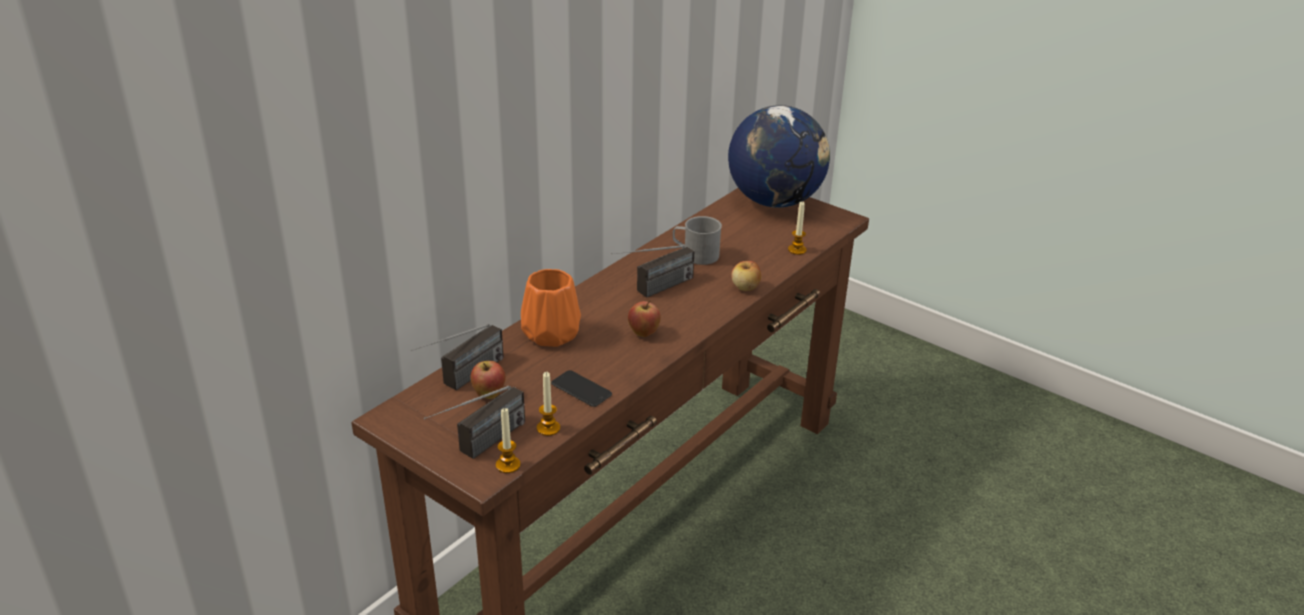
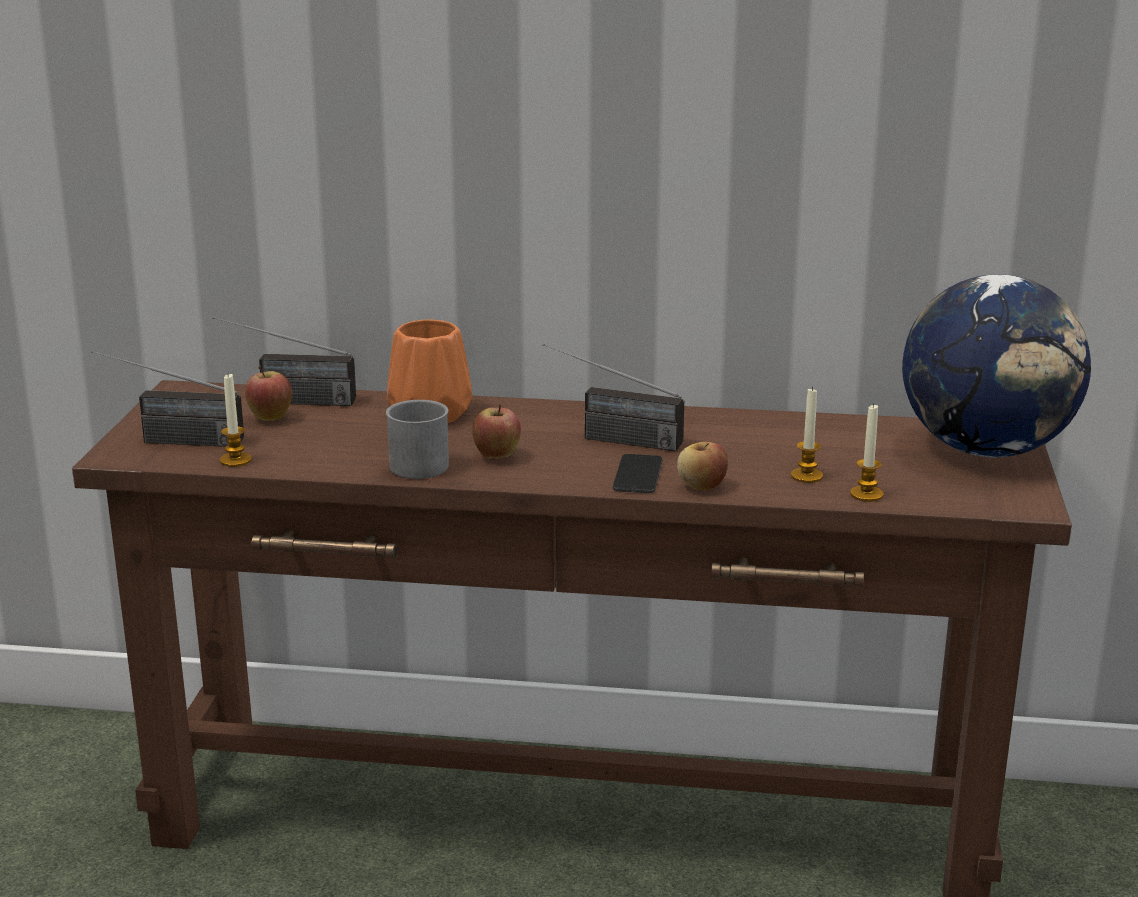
camera: 60 degrees right, 10 degrees down
candle [496,407,521,473] -> candle moved to [791,387,823,483]
phone [551,370,612,407] -> phone moved to [613,454,663,493]
grey mug [673,216,722,265] -> grey mug moved to [386,400,449,479]

